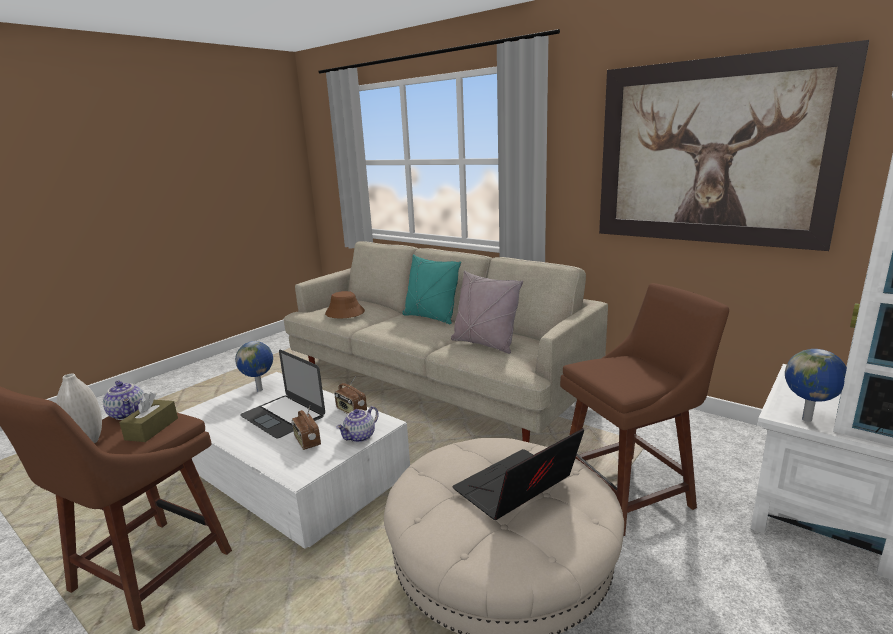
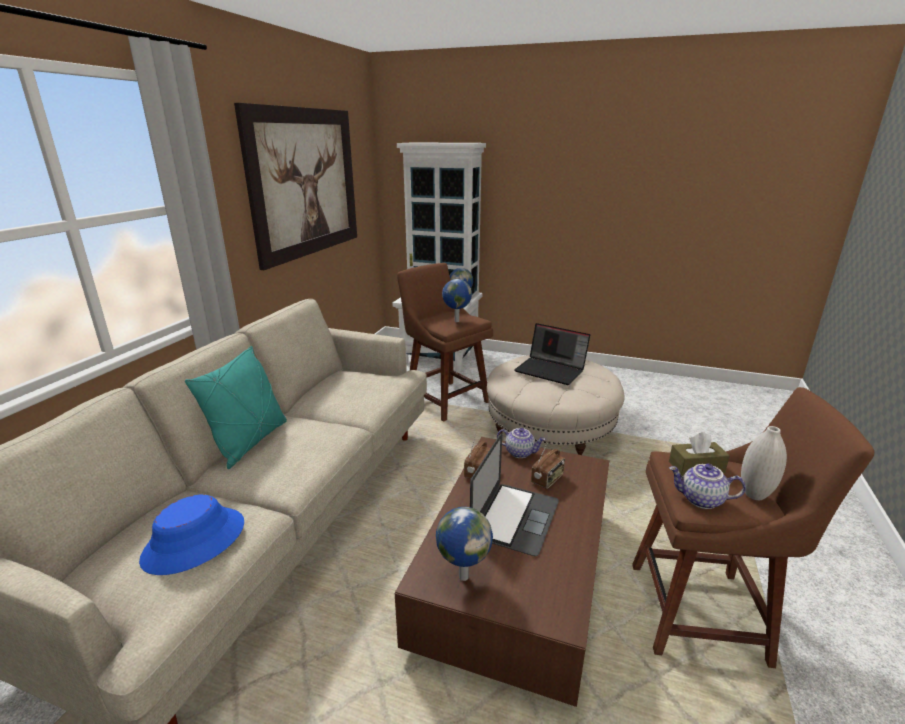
camera: 110 degrees left, 5 degrees up
teapot [103,380,144,420] -> teapot turned 105 degrees counterclockwise [669,464,746,509]
white coffee table [179,372,410,549] -> brown coffee table [395,437,610,707]
brown hat [325,291,365,318] -> blue hat [139,495,244,575]
purple pillow [451,270,523,354] -> none
none -> globe [442,279,472,322]

